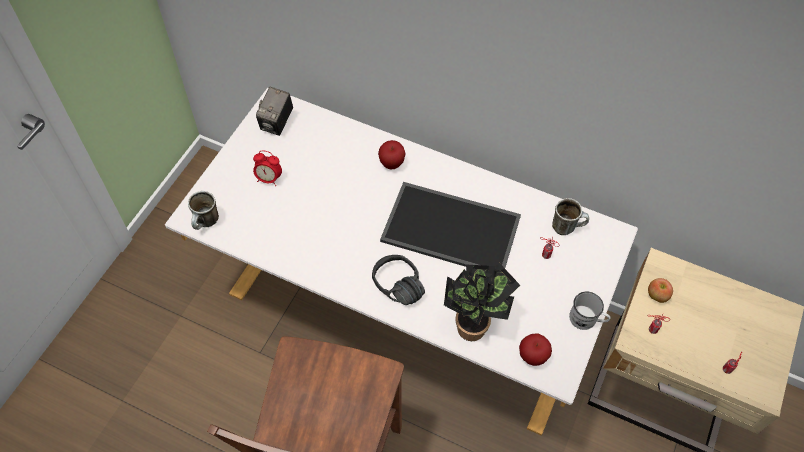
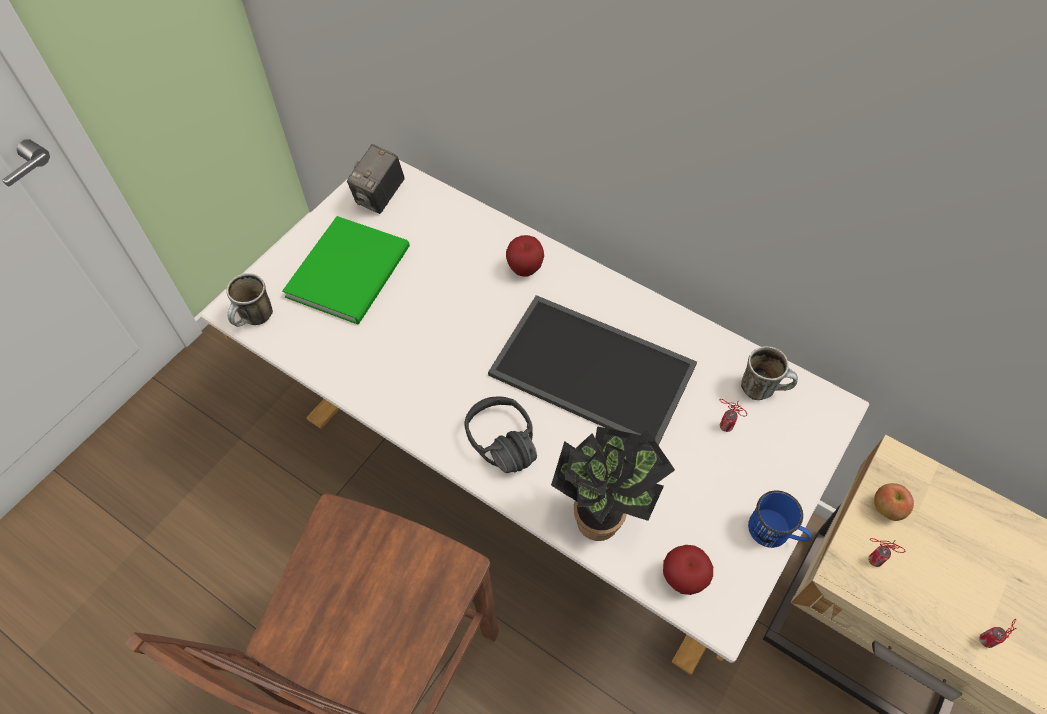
camera: 10 degrees right, 0 degrees up
alarm clock [253,150,282,186] -> green book [282,216,410,324]
white mug [569,292,611,330] -> blue mug [748,490,812,548]

